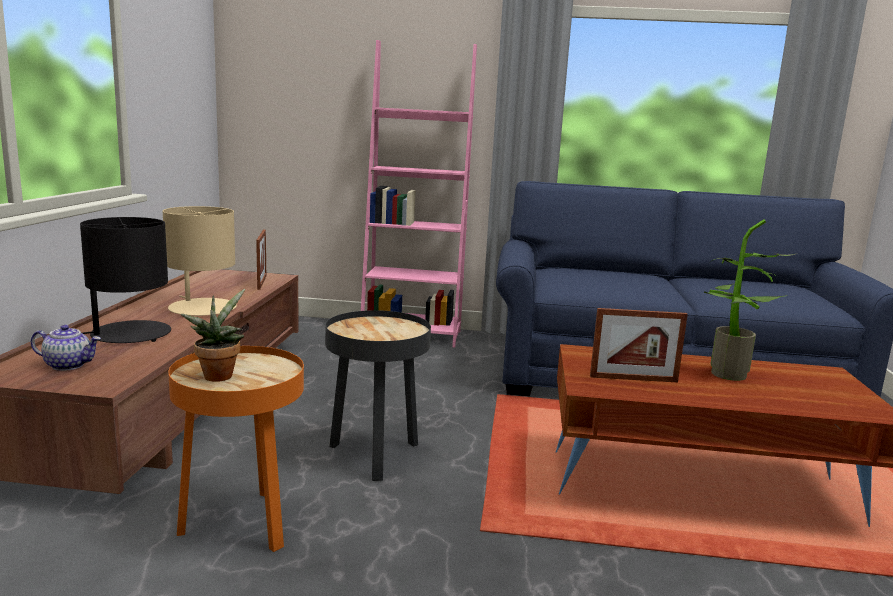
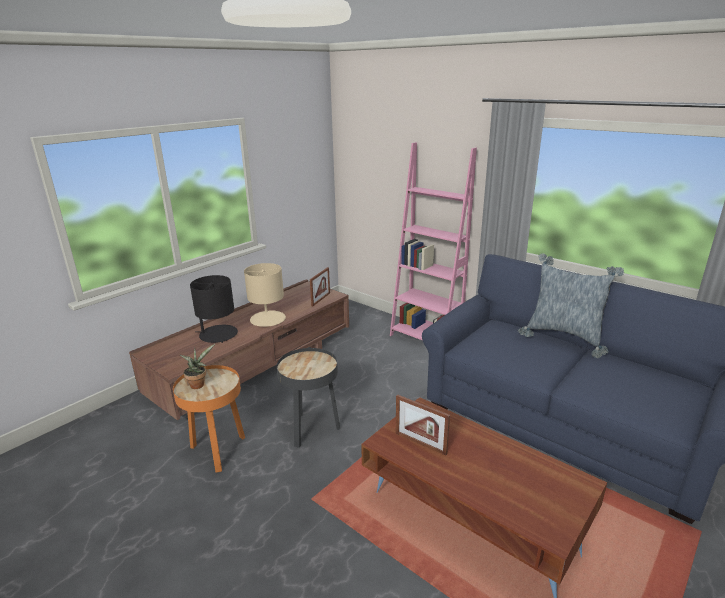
camera: 35 degrees right, 10 degrees up
teapot [31,325,101,371] -> none
potted plant [703,219,795,381] -> none
none -> pillow [518,253,624,358]

